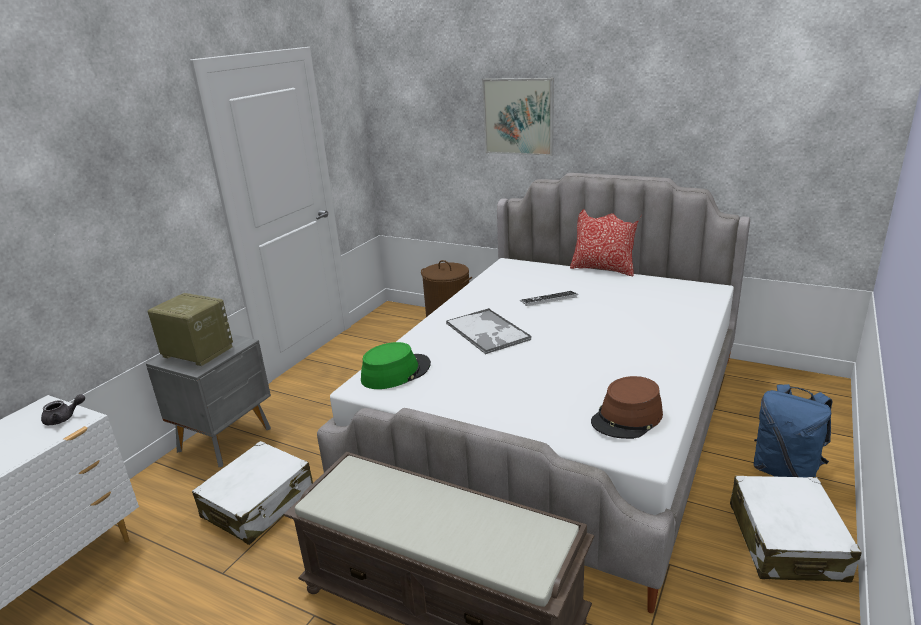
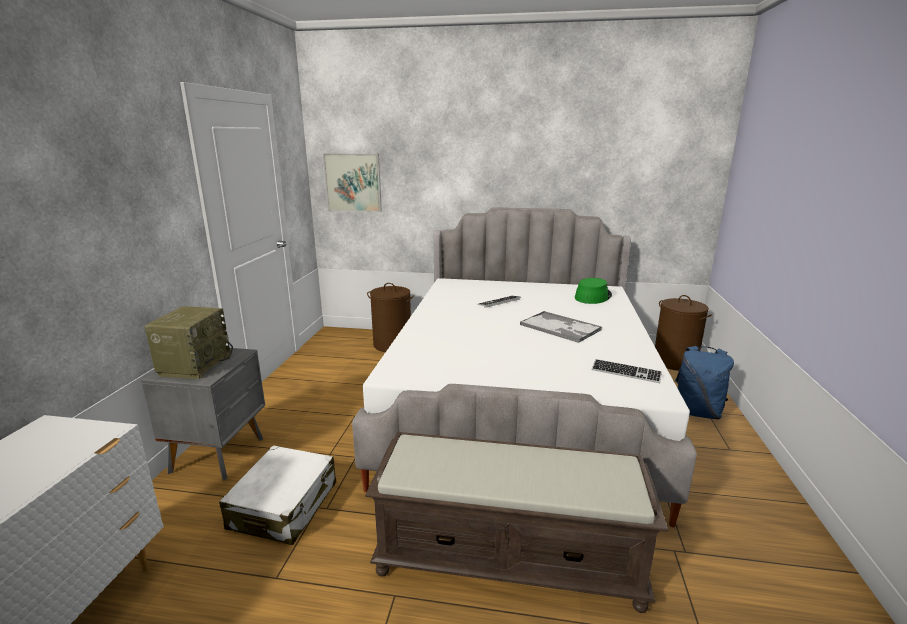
camera: 20 degrees left, 5 degrees down
grey teapot [41,394,85,425] -> none
radio [147,293,233,366] -> radio turned 90 degrees clockwise [144,306,233,379]
green hat [361,342,431,389] -> green hat moved to [575,278,612,304]
tray [446,308,531,354] -> tray moved to [520,311,602,343]
picture [482,78,553,156] -> picture moved to [323,154,382,212]
pillow [570,209,641,276] -> none
brown hat [591,376,663,439] -> keyboard [592,359,662,383]
white suitcase [730,476,862,583] -> none
none -> brown laundry basket [655,295,712,371]

